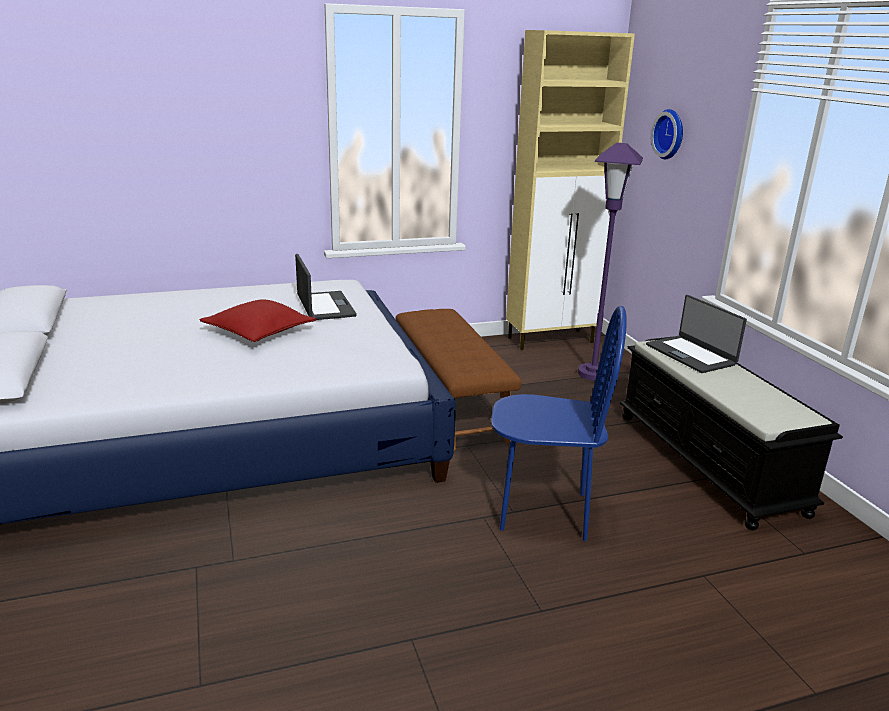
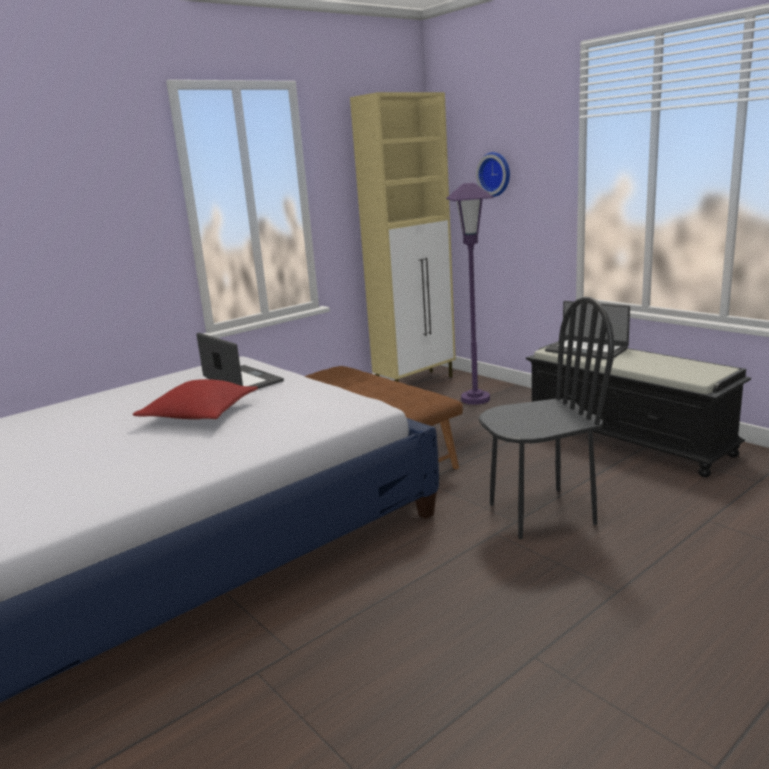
camera: 20 degrees left, 5 degrees down
blue chair [491,306,627,541] -> black chair [479,297,614,539]

